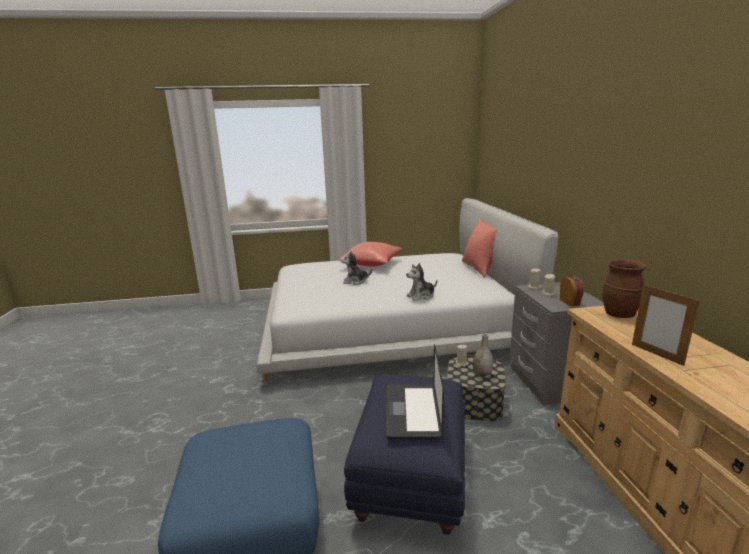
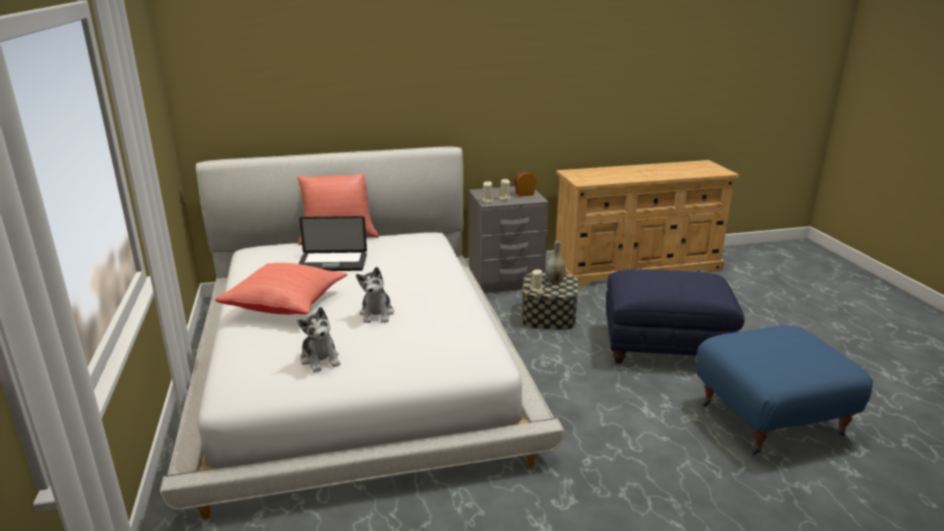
camera: 95 degrees left, 5 degrees up
laptop [386,344,444,440] -> laptop moved to [298,216,367,271]
plush toy [406,263,437,301] -> plush toy moved to [298,307,341,373]
brown vase [602,259,647,318] -> none
picture frame [632,284,700,366] -> none

